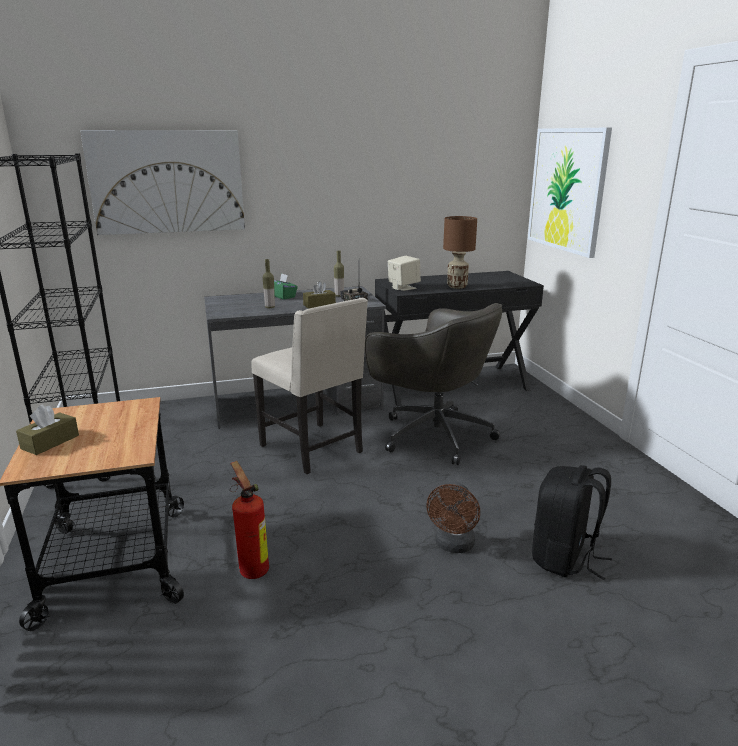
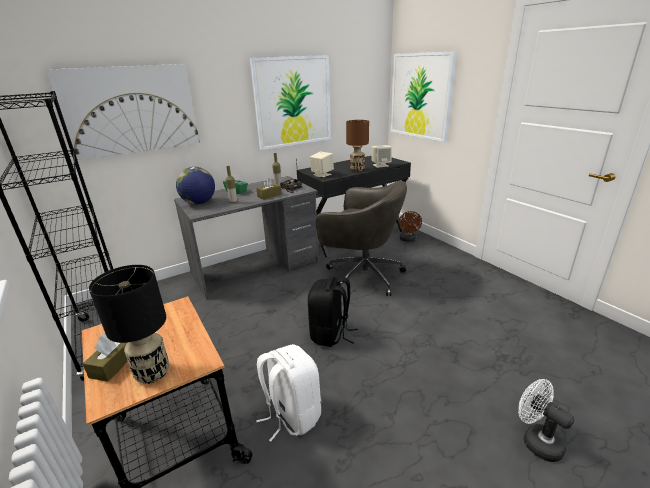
camera: 15 degrees left, 5 degrees up
fire extinguisher [230,461,269,579] -> white backpack [256,344,321,442]
beige chair [251,298,368,474] -> none
brown fan [426,484,480,553] -> brown fan moved to [399,211,422,242]
black backpack [532,465,612,580] -> black backpack moved to [308,277,358,347]
none -> black table lamp [89,265,169,384]
none -> globe [176,167,215,204]
none -> picture [250,55,331,150]
none -> beige speaker [371,145,392,168]
none -> white fan [518,379,575,462]

